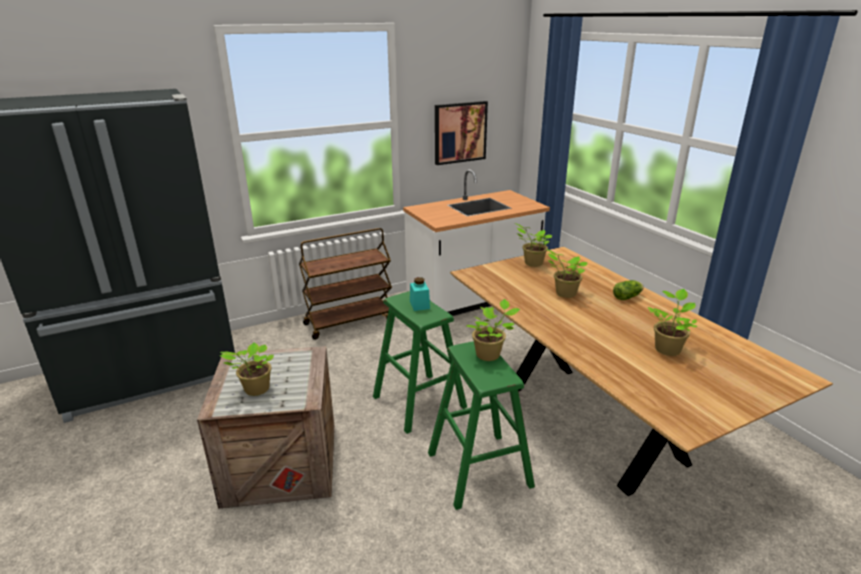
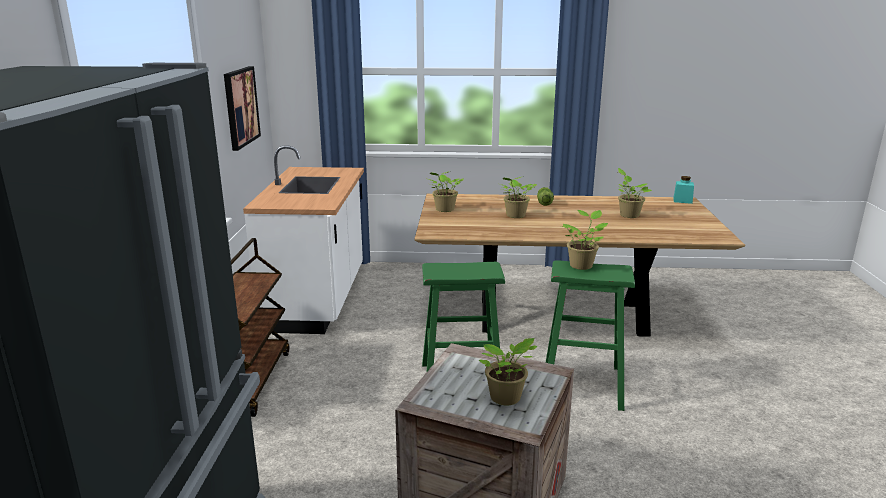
camera: 60 degrees left, 5 degrees down
turquoise jar [410,277,430,311] -> turquoise jar moved to [673,176,694,204]

